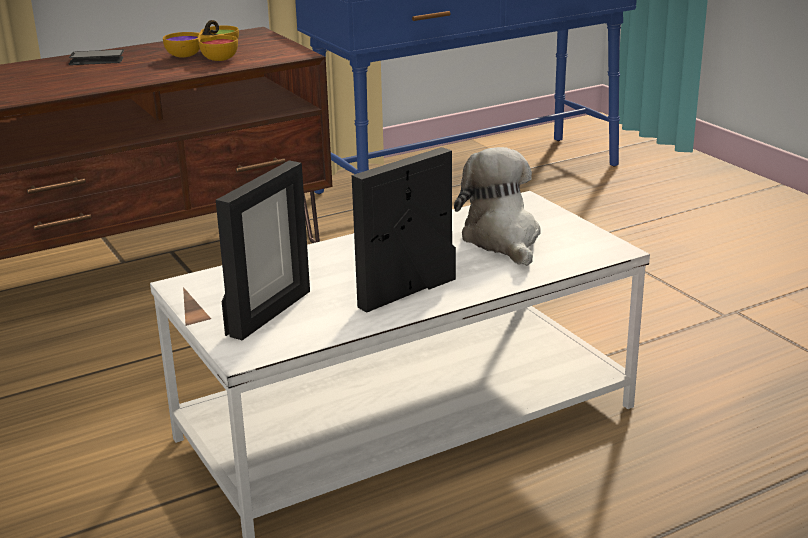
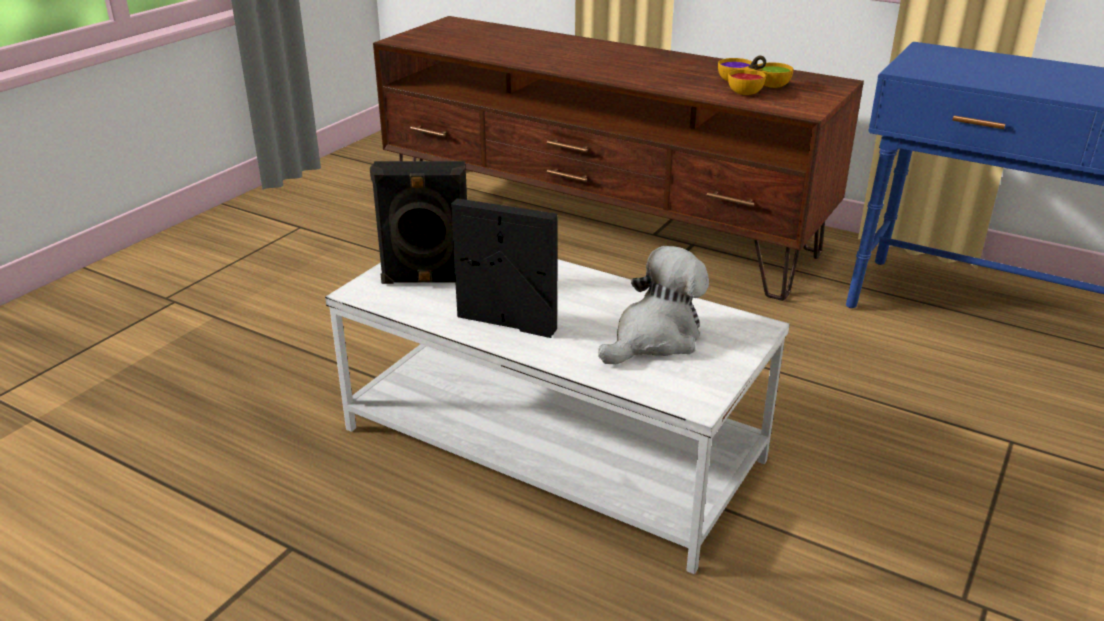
camera: 60 degrees right, 5 degrees up
phone [68,49,124,65] -> none
picture frame [216,161,310,340] -> black speaker [370,161,467,284]

